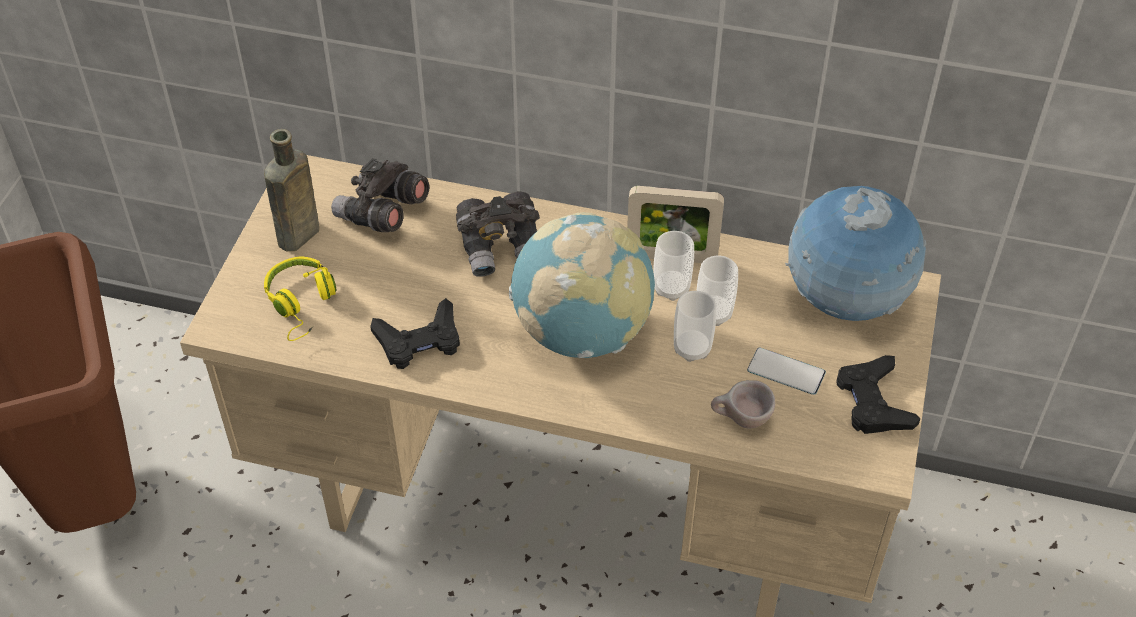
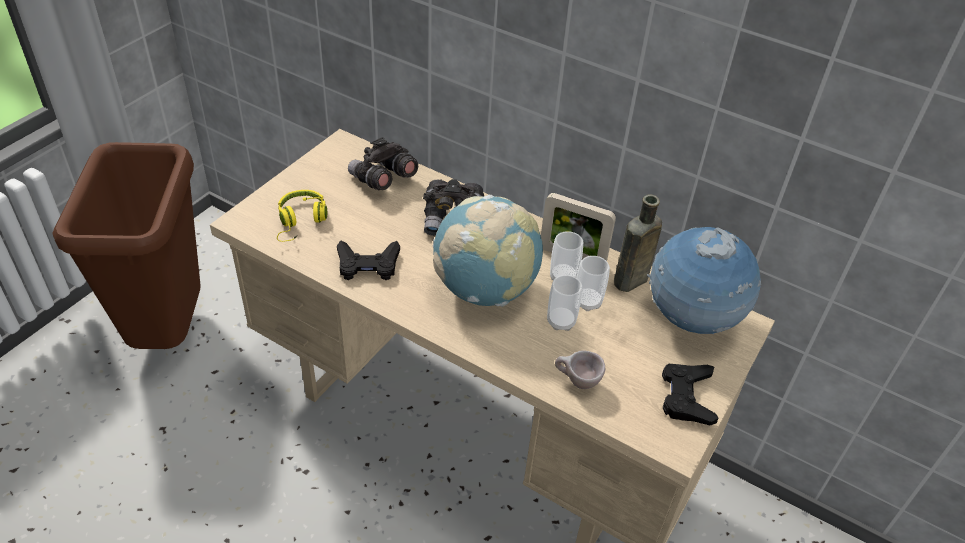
camera: 15 degrees right, 5 degrees down
brown bottle [264,129,319,251] -> brown bottle moved to [614,194,662,292]
phone [747,348,826,395] -> none

